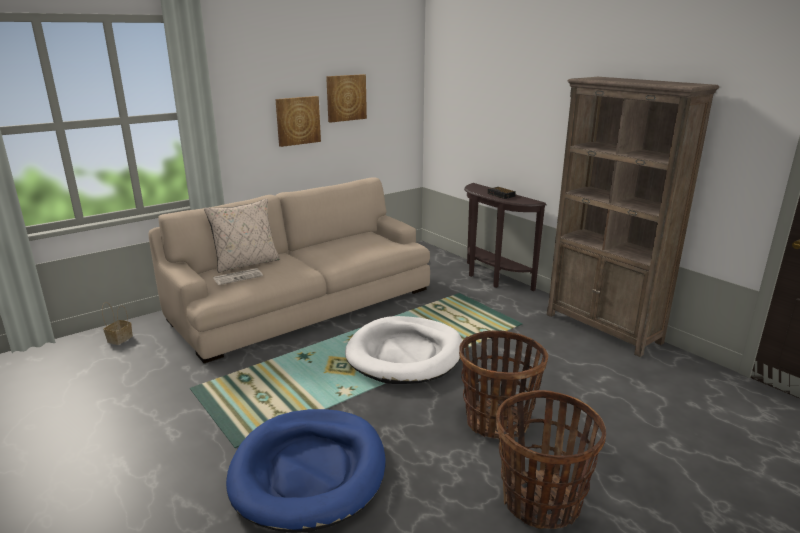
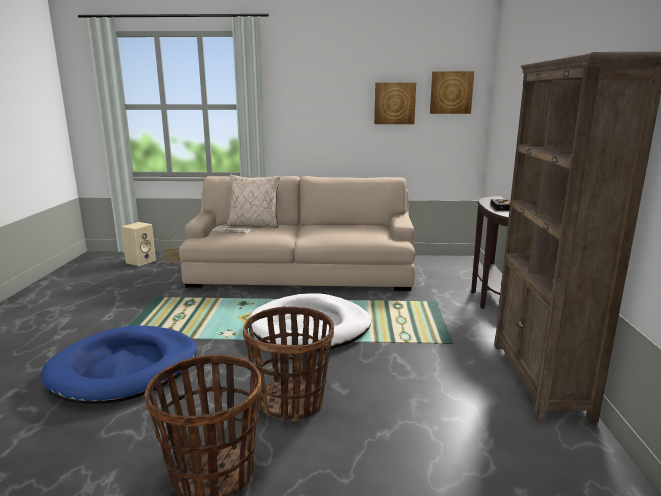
camera: 40 degrees right, 5 degrees down
picture [275,96,321,147] -> picture moved to [430,71,474,114]
none -> beige speaker [121,222,156,266]

